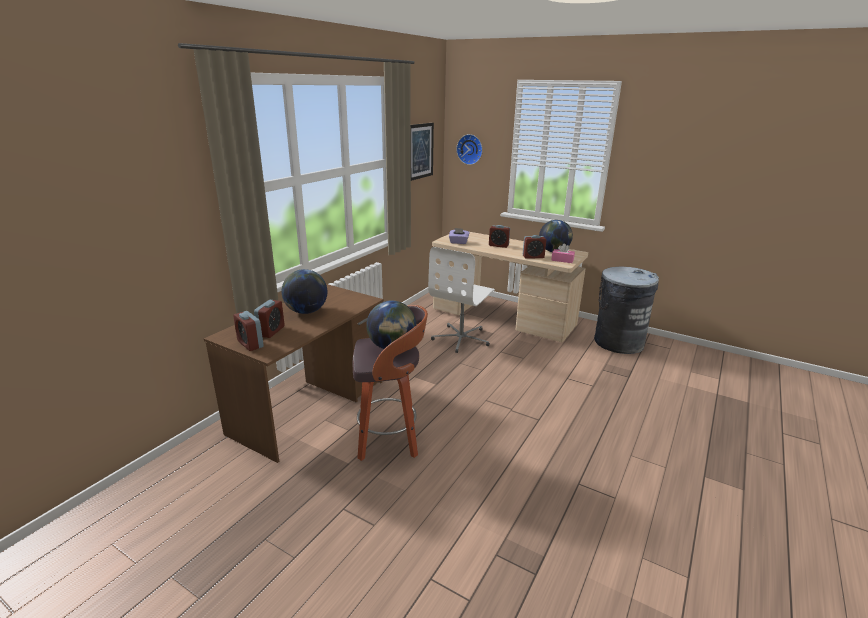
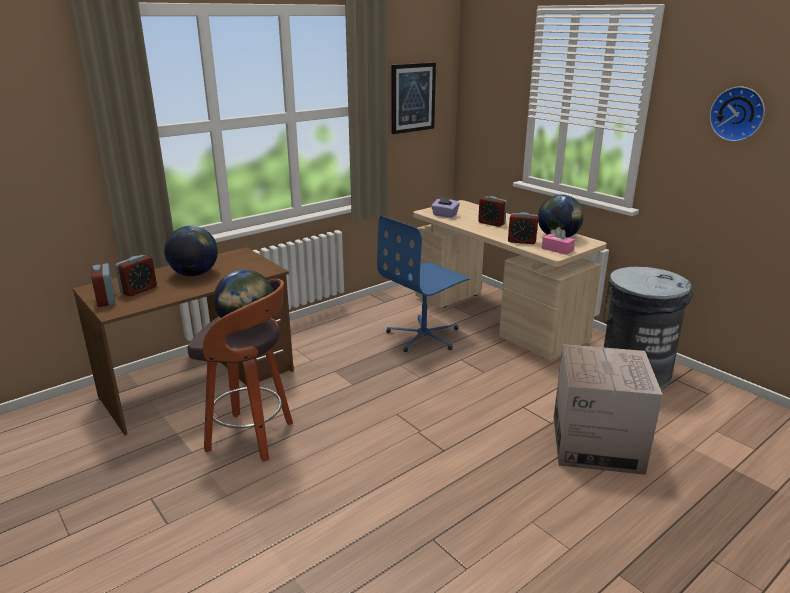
camera: 20 degrees right, 0 degrees up
white office chair [428,247,495,353] -> blue office chair [377,216,470,352]
wall clock [456,134,483,165] -> wall clock moved to [709,86,765,141]
none -> cardboard box [554,344,663,475]

